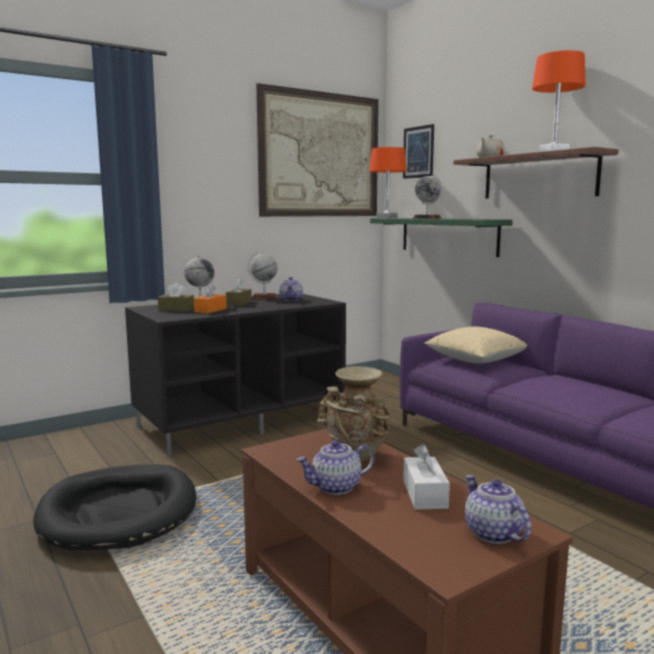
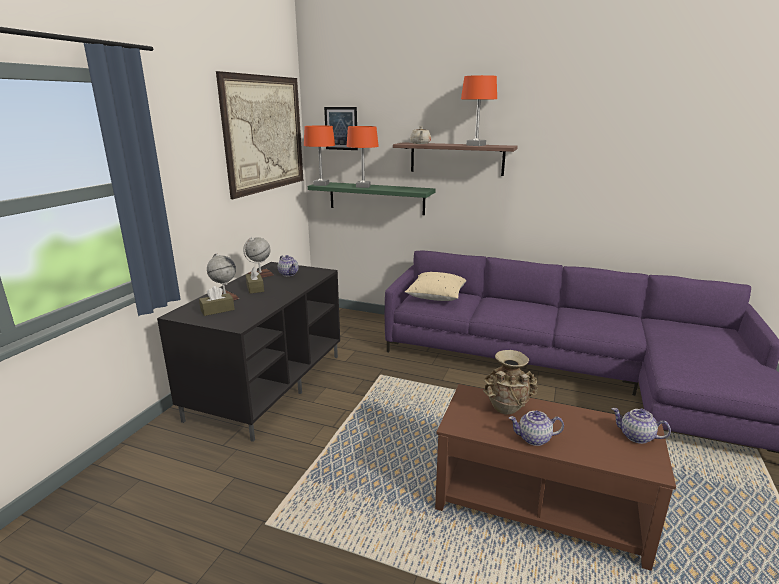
camera: 35 degrees left, 10 degrees up
black dog bed [33,464,196,550] -> none
orange tissue box [194,284,227,313] -> none
teapot [296,440,374,495] -> teapot turned 60 degrees clockwise [509,411,564,446]
white tissue box [403,444,450,510] -> none
globe [413,174,442,219] -> orange table lamp [346,126,379,188]

